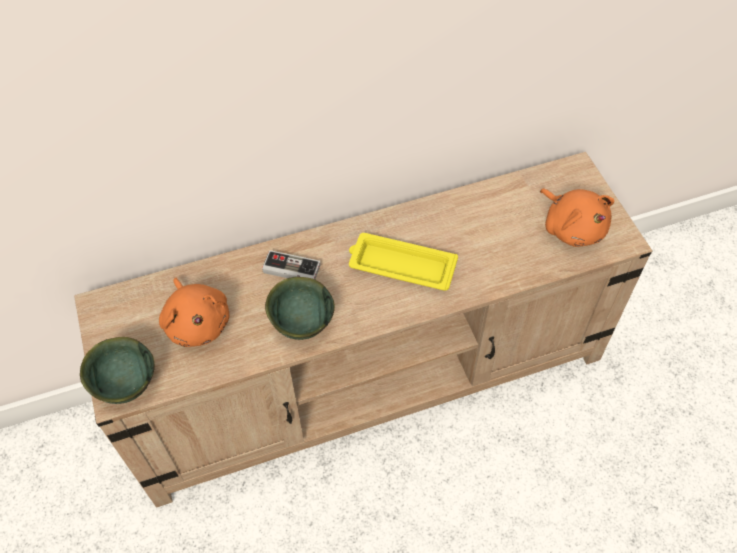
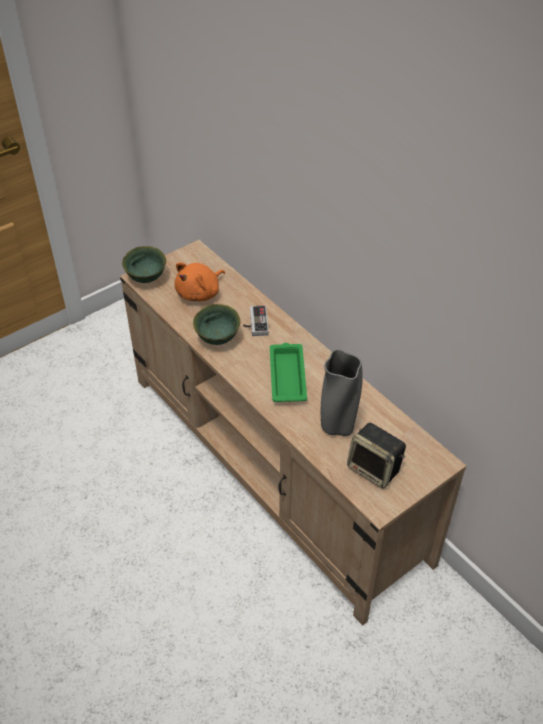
camera: 70 degrees right, 10 degrees down
yellow tray [349,233,458,291] -> green tray [270,343,307,402]
orange plush toy [540,188,614,247] -> speaker [347,423,406,489]
none -> grey vase [321,349,363,436]

